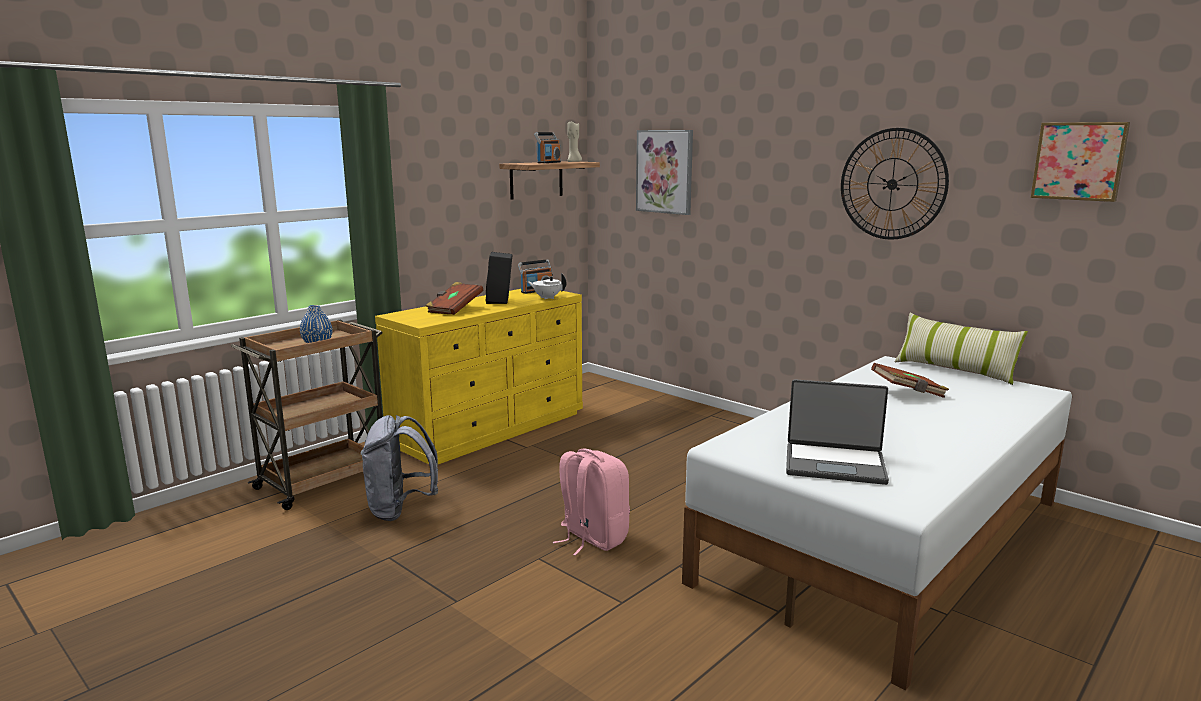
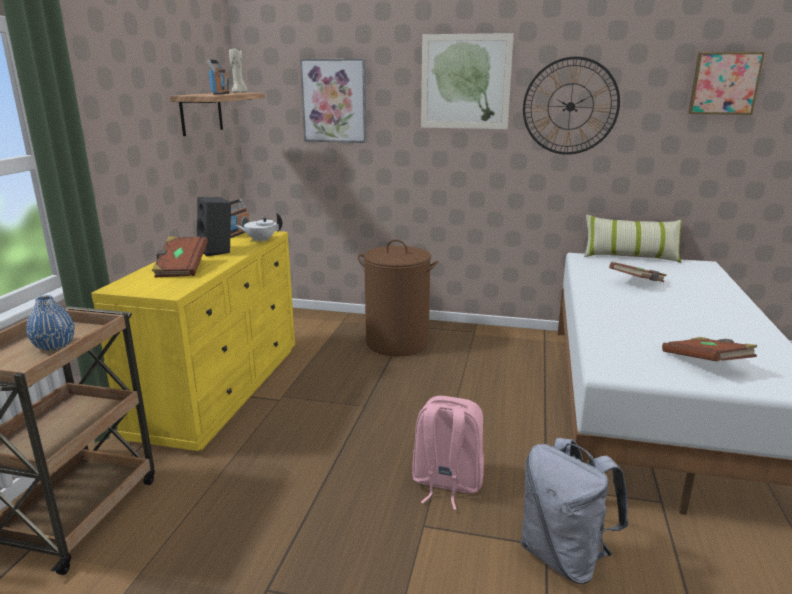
camera: 30 degrees left, 5 degrees up
grey backpack [361,415,438,521] -> grey backpack moved to [521,438,628,584]
laptop [786,379,889,485] -> brown book [662,337,758,361]
none -> brown laundry basket [358,239,439,356]
none -> picture [421,33,514,129]

